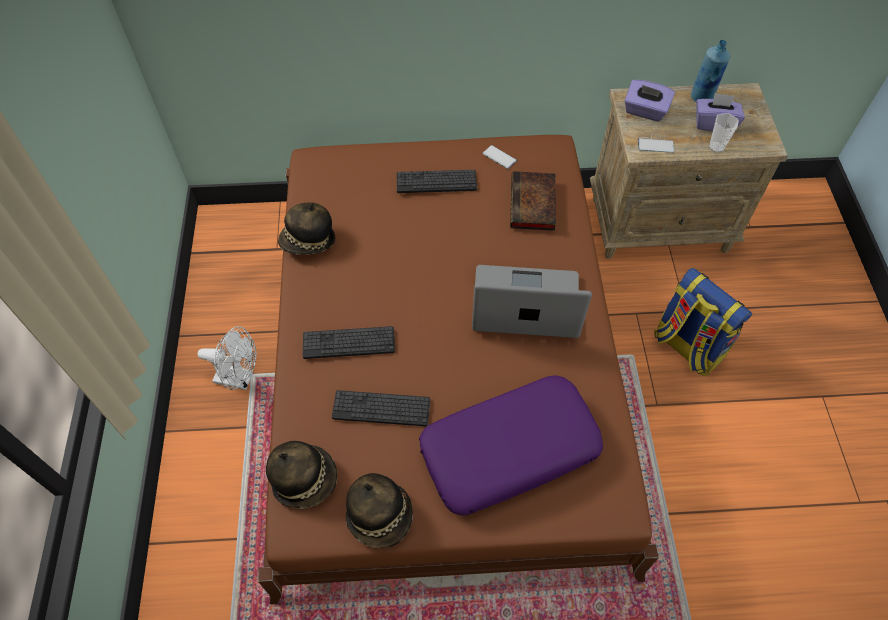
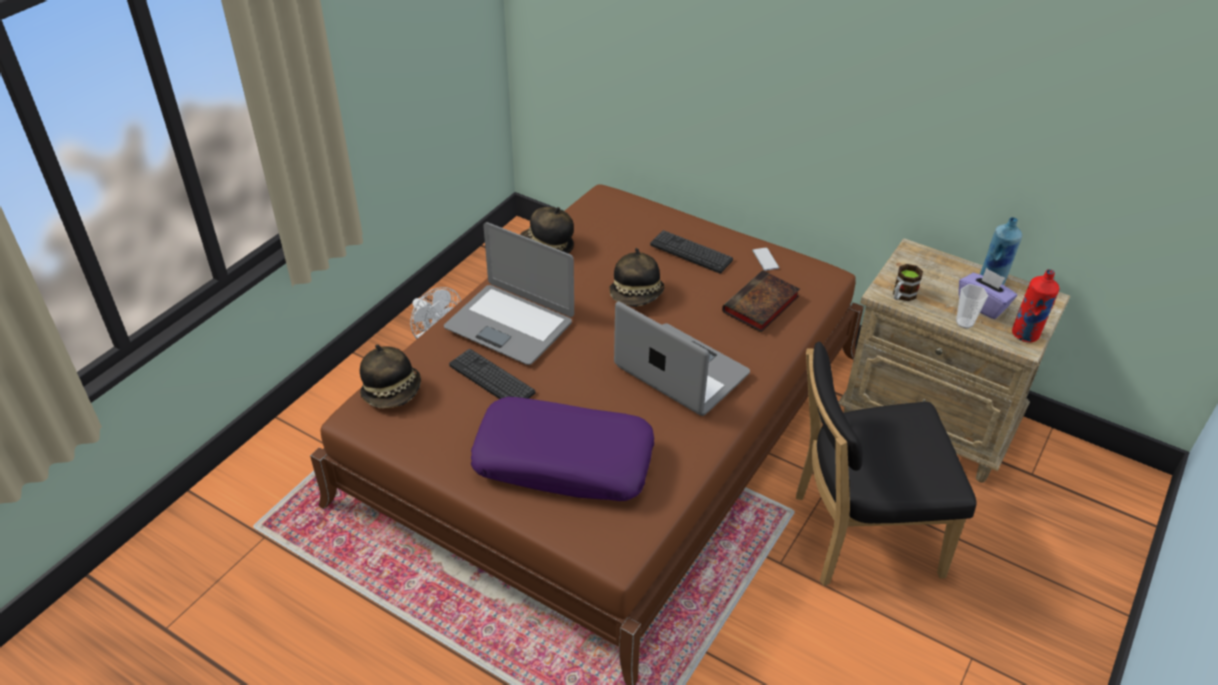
camera: 35 degrees right, 15 degrees down
keyboard [303,326,395,359] -> laptop [444,222,574,365]
hat [346,473,413,548] -> hat moved to [609,248,664,307]
purple tissue box [624,80,675,122] -> none
phone [638,138,674,153] -> mug [893,264,923,301]
backpack [654,268,752,376] -> black chair [796,341,977,586]
none -> red bottle [1012,269,1059,343]

